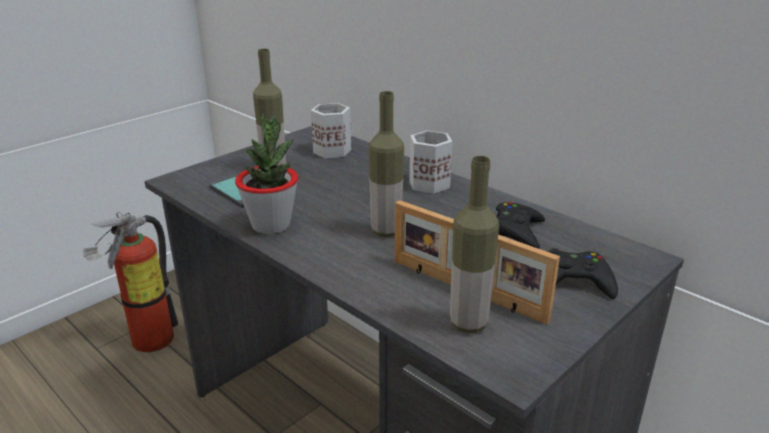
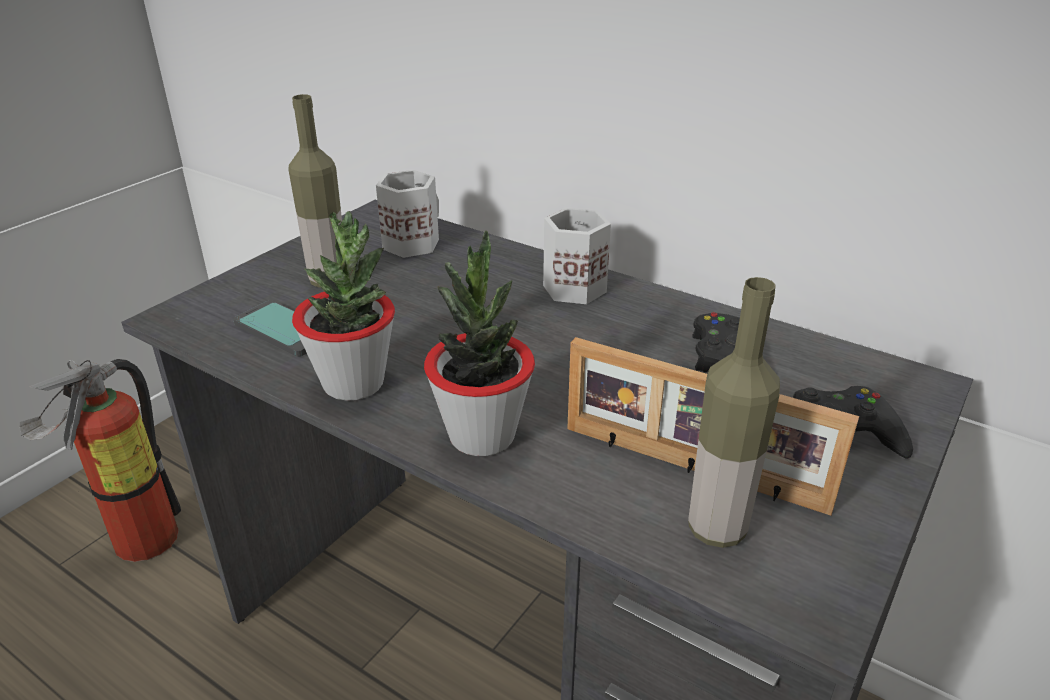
camera: 10 degrees left, 5 degrees up
bottle [368,91,404,237] -> none
none -> potted plant [424,230,535,456]

